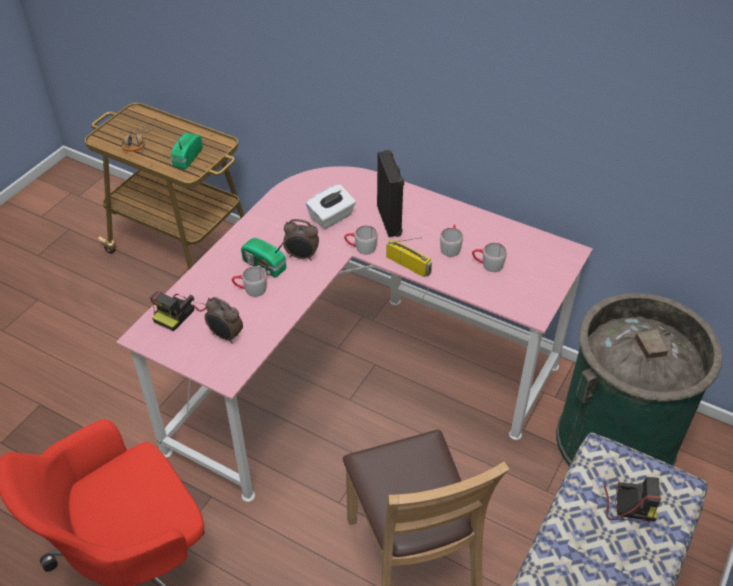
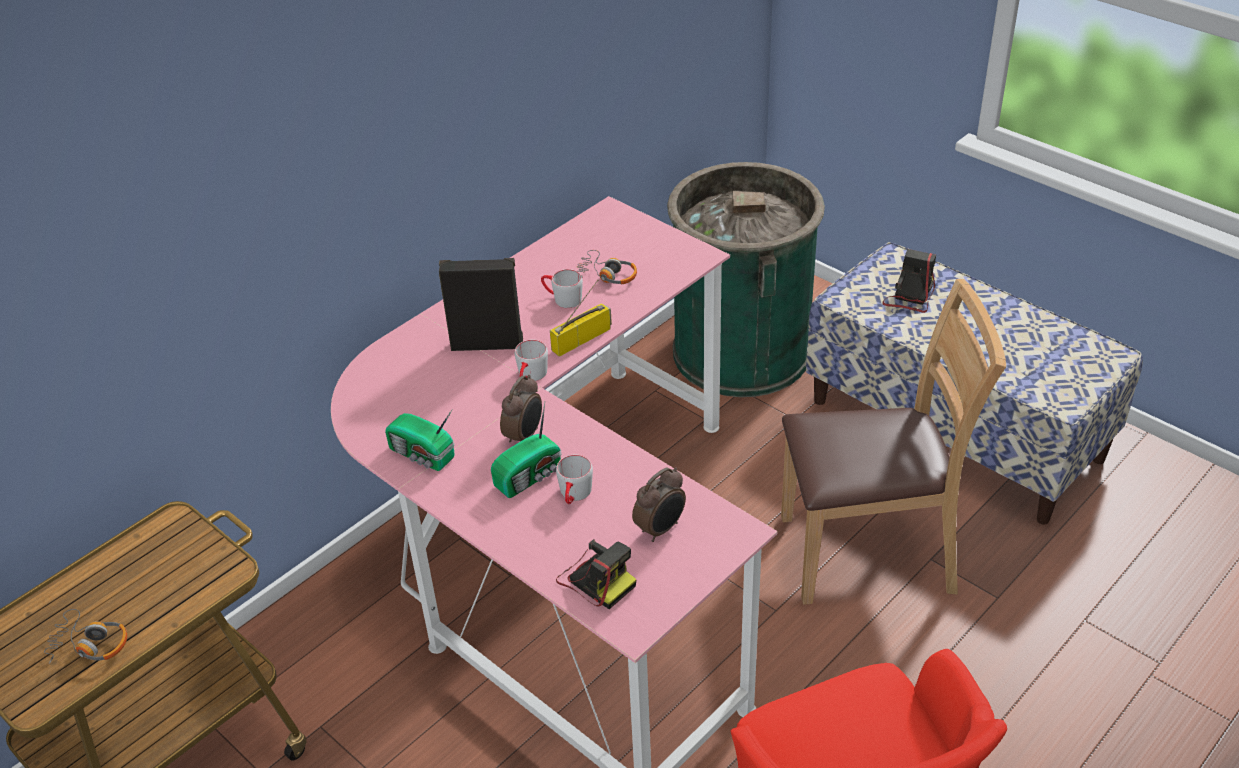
camera: 75 degrees left, 5 degrees down
radio [170,132,203,169] -> radio moved to [385,409,455,471]
white tissue box [306,184,356,229] -> none
grey mug [472,242,507,272] -> headphones [577,250,637,284]

